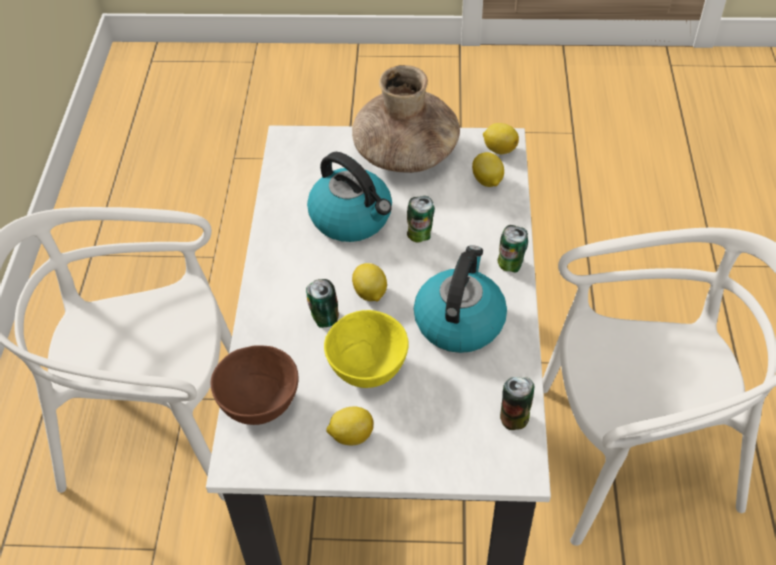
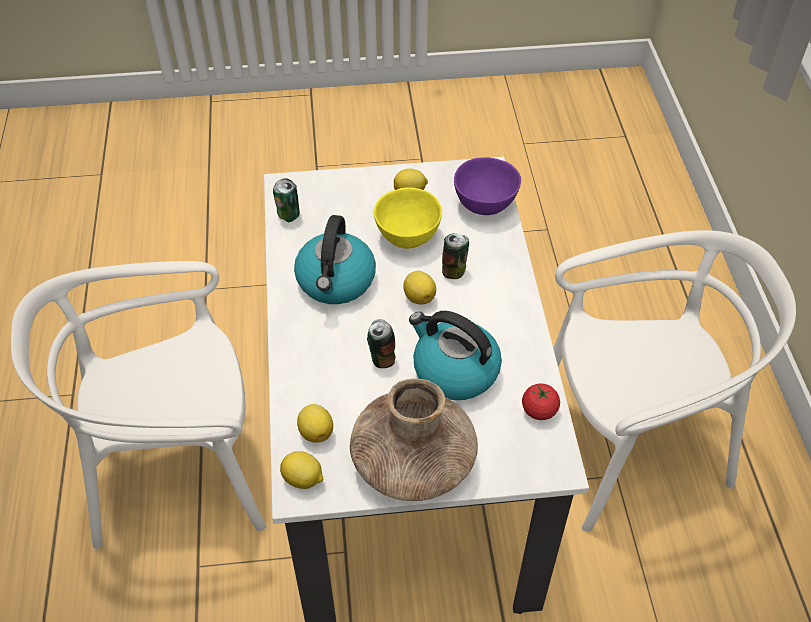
camera: 170 degrees right, 0 degrees up
brown bowl [211,345,298,425] -> purple bowl [454,157,521,215]
can [498,225,528,272] -> none
none -> tomato [522,383,560,420]

